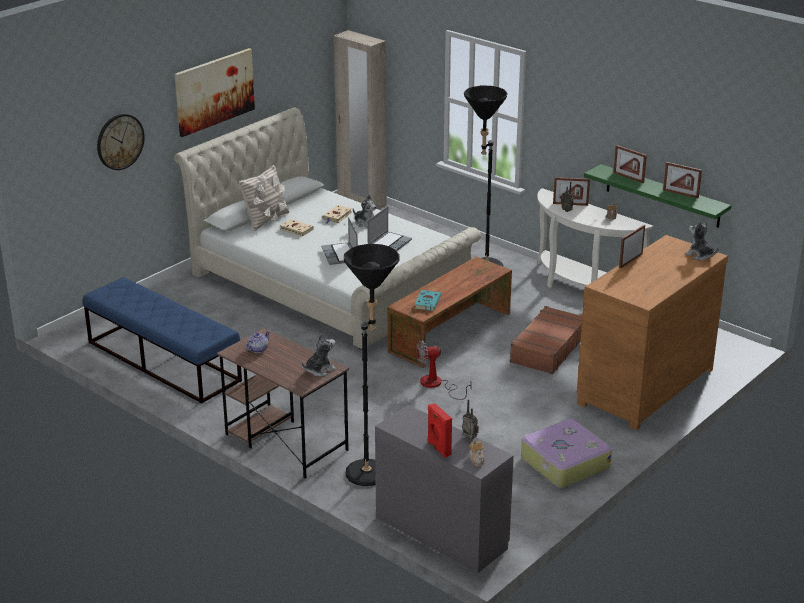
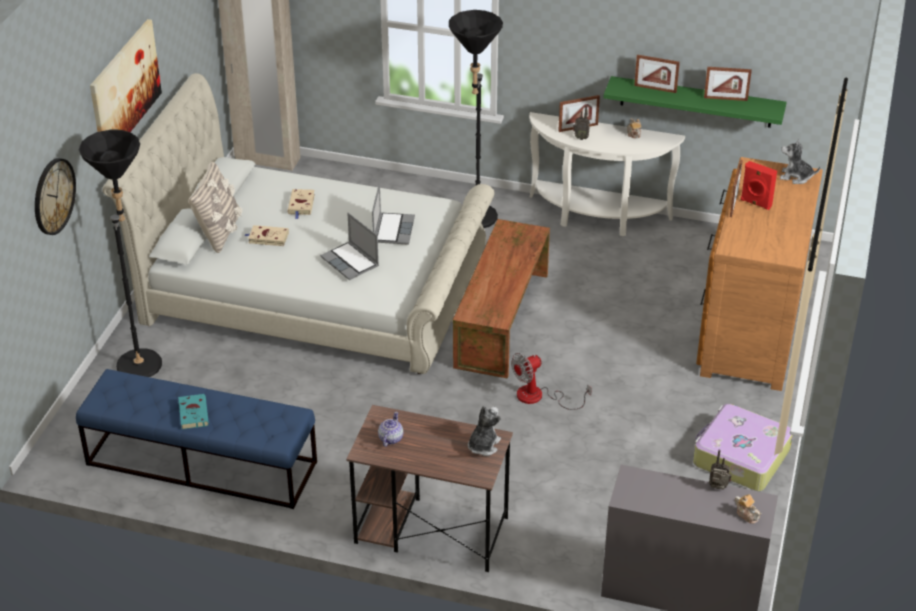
camera: 25 degrees left, 10 degrees up
black floor lamp [344,244,400,486] -> black floor lamp moved to [78,129,162,377]
plush toy [353,195,376,227] -> none
turquoise book [414,290,441,311] -> turquoise book moved to [178,394,209,429]
red speaker [427,403,452,458] -> red speaker moved to [741,161,777,210]
brown suitcase [510,306,582,374] -> none

